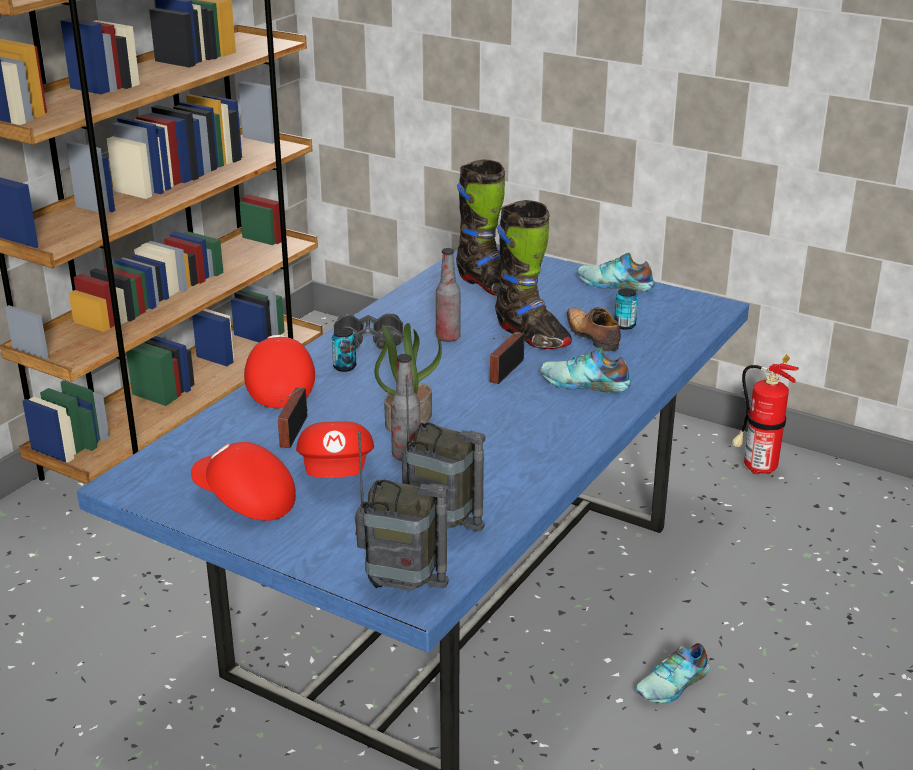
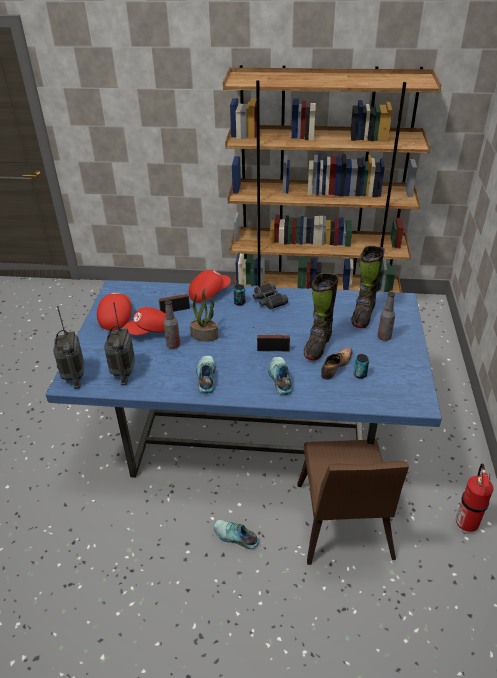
camera: 65 degrees right, 10 degrees up
bottle [436,248,461,342] -> bottle moved to [378,292,395,341]
shoe [577,253,655,292] -> shoe moved to [196,356,215,394]
none -> brown chair [297,439,409,565]

